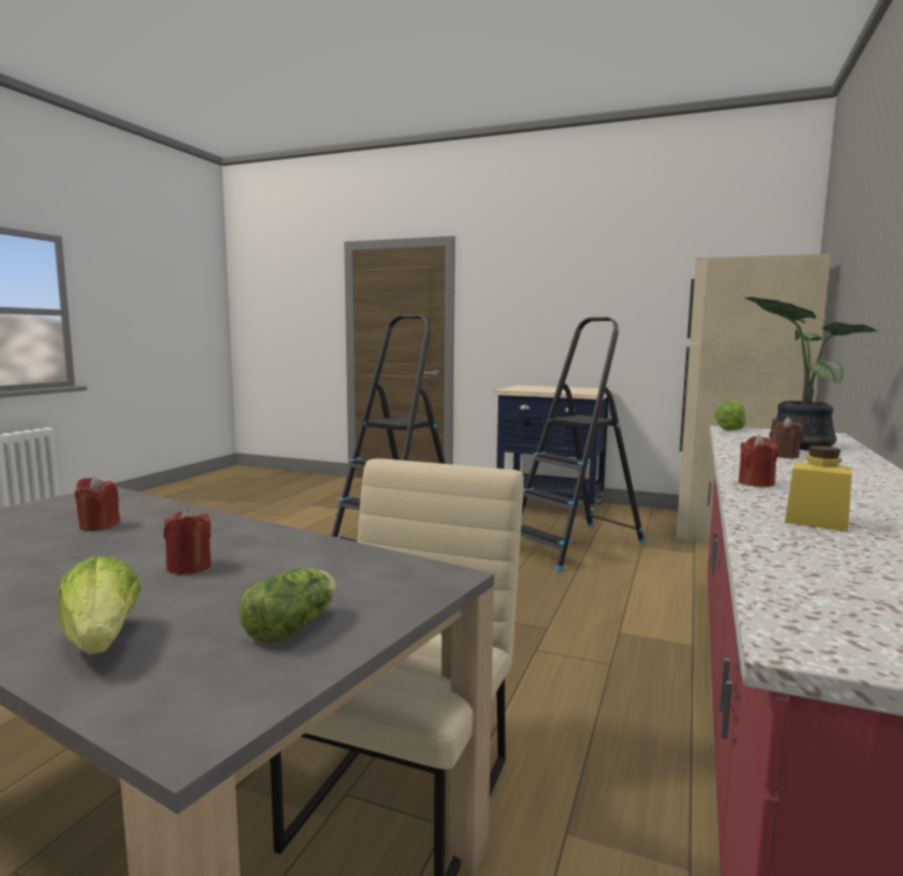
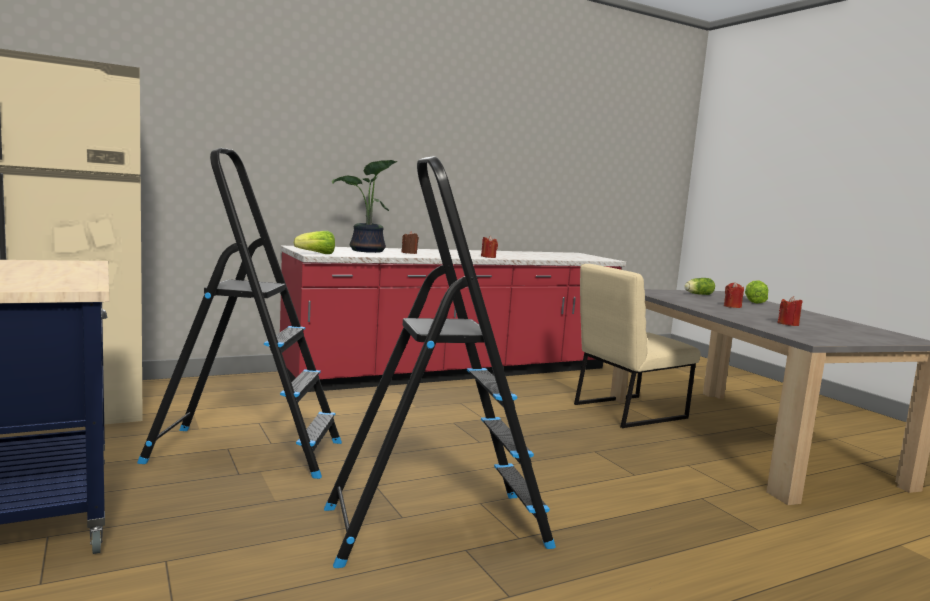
camera: 140 degrees left, 0 degrees up
yellow jar [785,446,852,532] -> none

